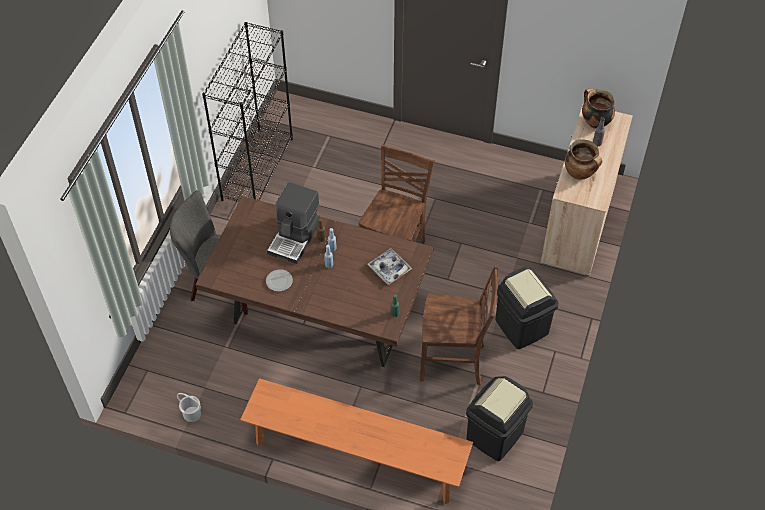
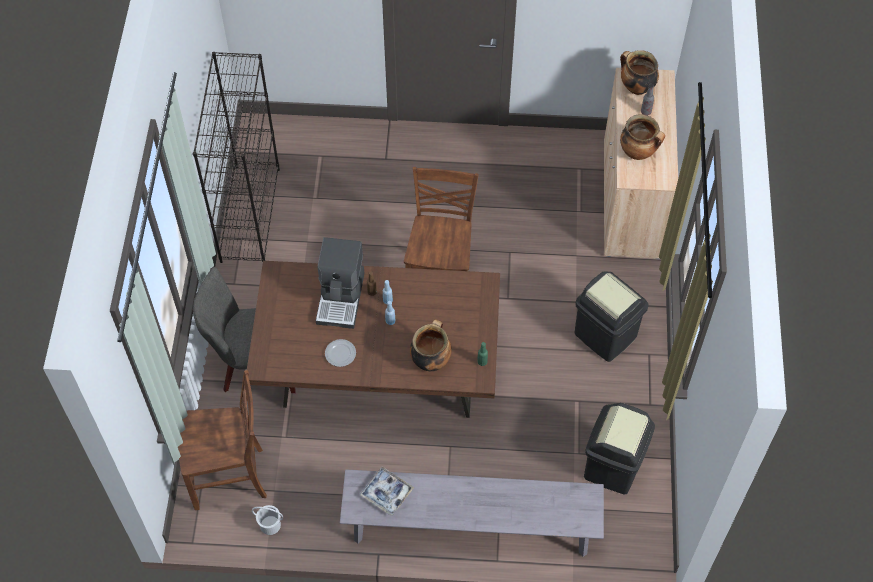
camera: 15 degrees left, 5 degrees up
orange bench [240,378,473,504] -> grey bench [340,469,604,557]
tray [367,248,412,285] -> tray moved to [360,466,414,516]
brown chair [420,265,498,385] -> brown chair moved to [178,370,267,510]
none -> cooking pot [410,319,452,371]

